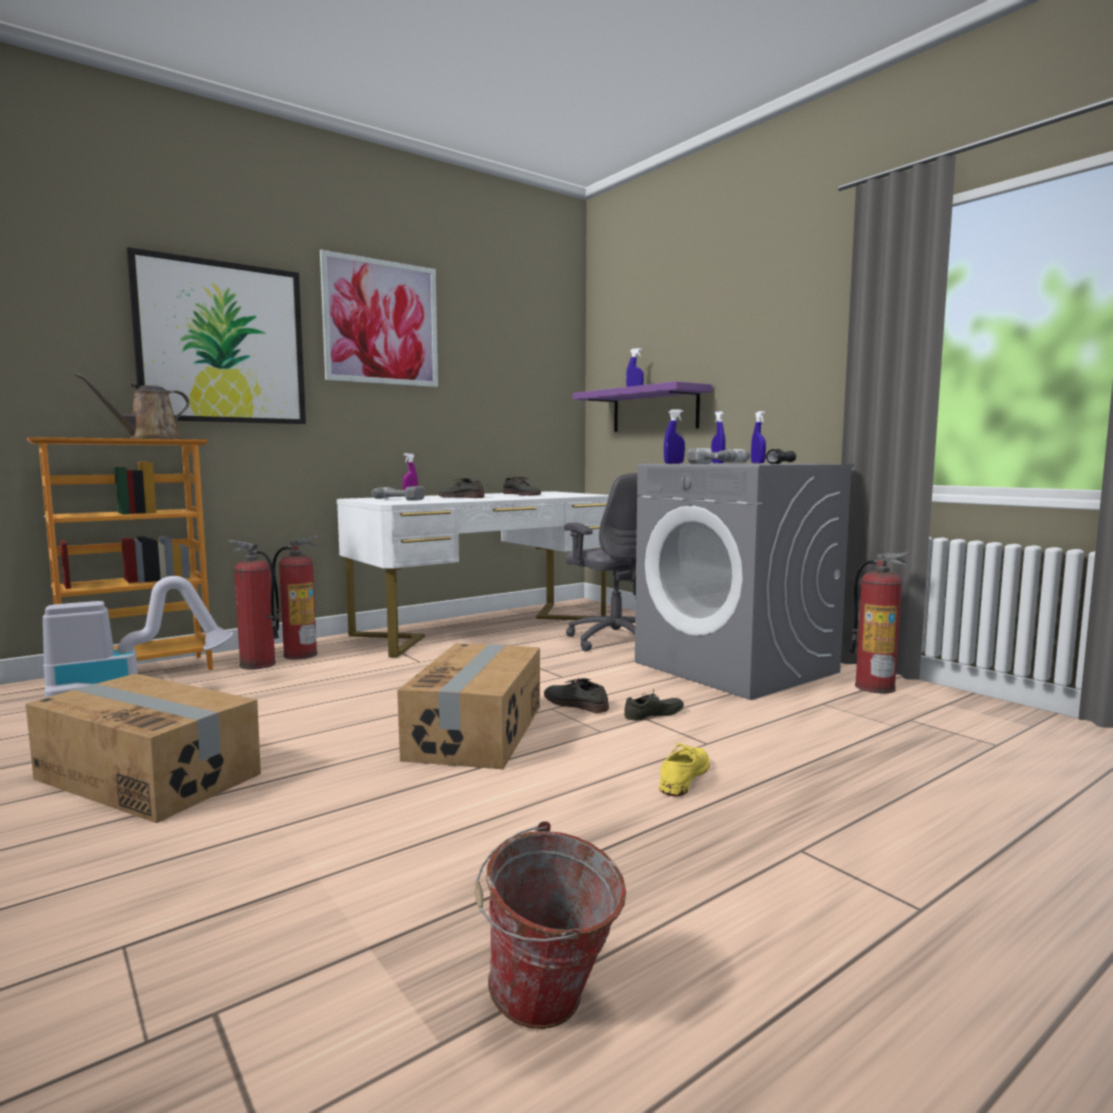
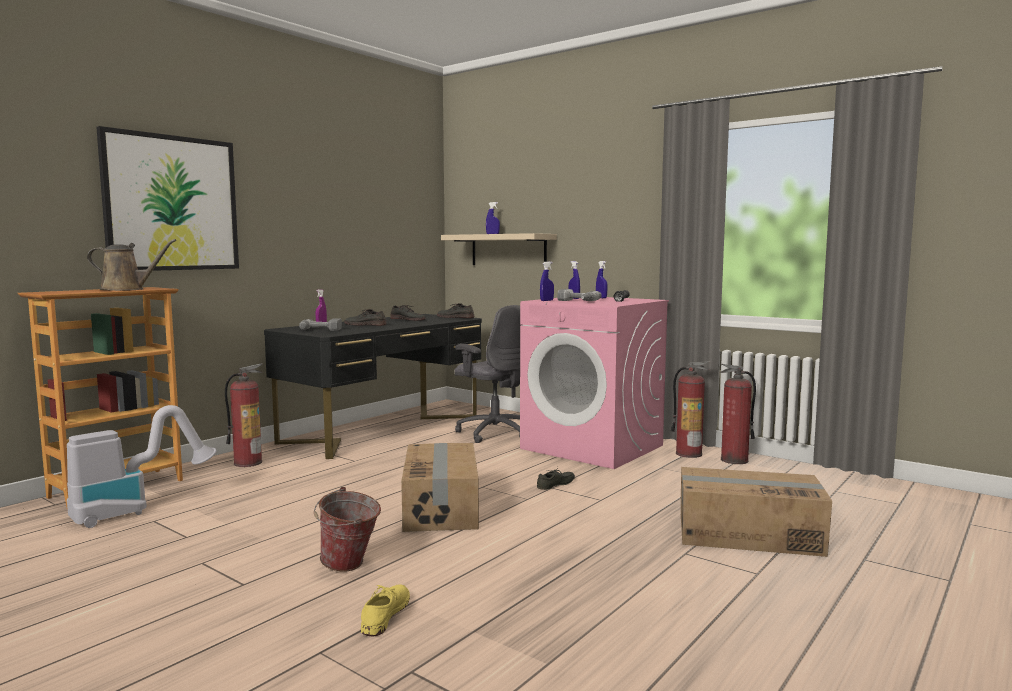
camera: 15 degrees left, 0 degrees up
cardboard box [25,674,261,823] -> cardboard box moved to [681,467,832,557]
brown watering can [75,373,190,439] -> brown watering can turned 120 degrees counterclockwise [87,239,176,291]
fire extinguisher [228,540,279,670] -> fire extinguisher moved to [720,364,756,464]
picture [320,250,438,387] -> none
white desk [337,491,609,658] -> black desk [264,314,482,459]
bucket [475,821,626,1029] -> bucket moved to [314,487,381,571]
grey shoe [544,678,609,713] -> grey shoe moved to [437,303,474,318]
purple shelf [573,381,712,432] -> beige shelf [441,233,557,265]
grey washing machine [635,463,854,700] -> pink washing machine [520,297,669,469]
yellow shoe [659,743,710,796] -> yellow shoe moved to [361,584,410,636]

